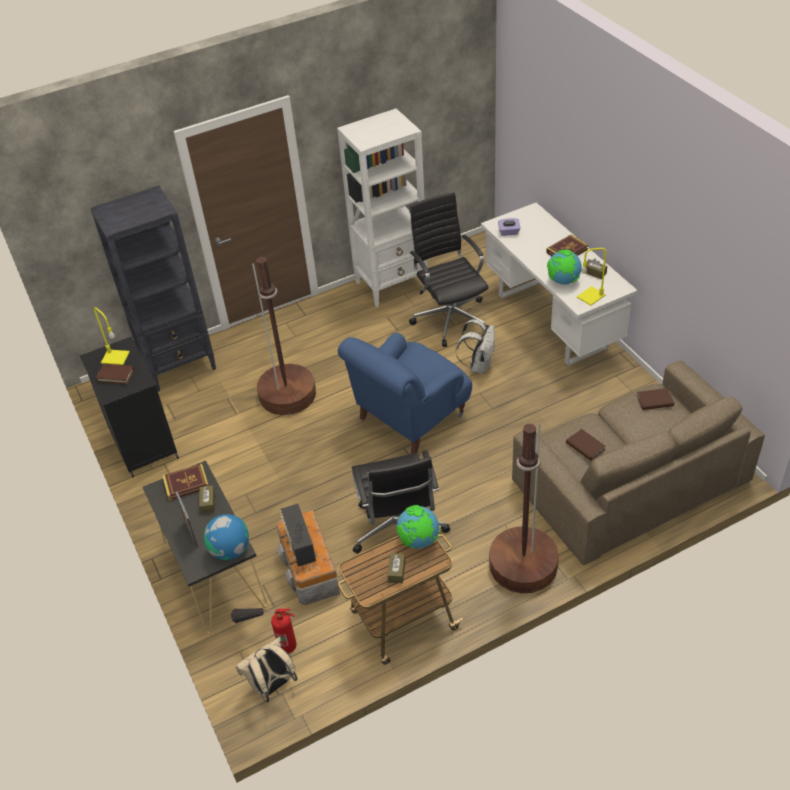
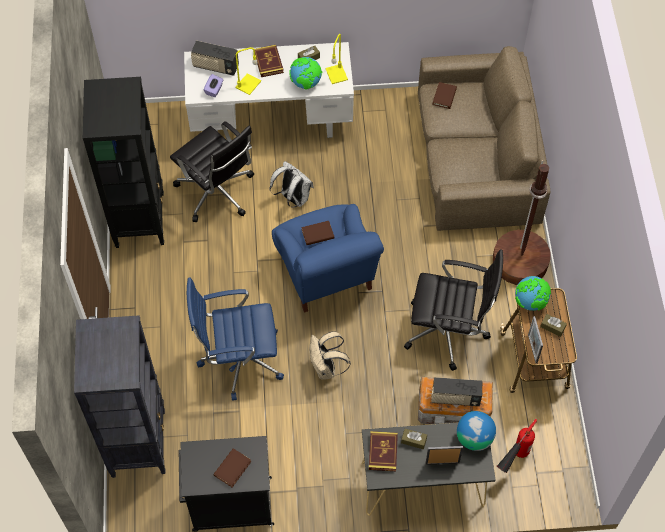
camera: 70 degrees left, 15 degrees up
yellow table lamp [94,307,130,365] -> yellow table lamp moved to [235,47,261,95]
beige backpack [236,637,297,702] -> beige backpack moved to [309,331,350,380]
brown floor lamp [252,257,316,415] -> blue office chair [187,278,284,401]
white bookcase [337,109,428,308] -> black bookcase [83,77,164,248]
black office chair [409,192,490,347] -> black office chair turned 135 degrees counterclockwise [170,121,254,222]
brown book [566,429,606,461] -> brown book moved to [301,221,335,245]
none -> radio [191,41,239,76]
none -> picture frame [528,316,543,363]

